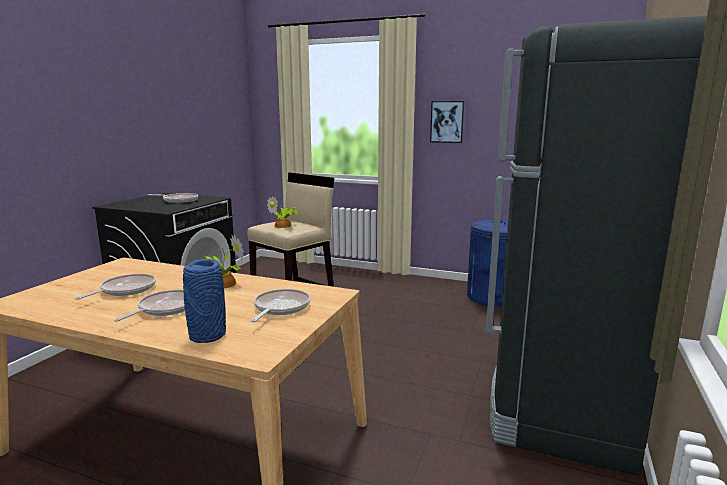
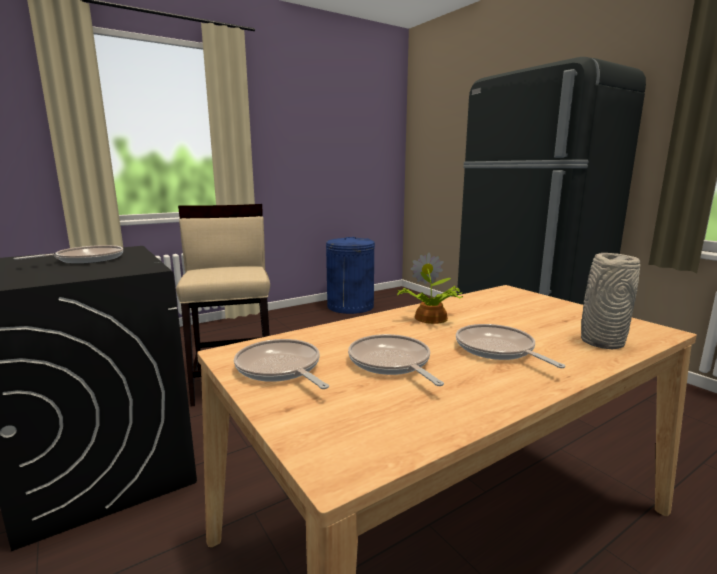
camera: 55 degrees left, 0 degrees up
blue vase [183,259,226,343] -> grey vase [581,253,640,350]
frying pan [250,289,311,322] -> frying pan moved to [234,339,329,389]
potted plant [267,196,298,228] -> none
picture [430,101,464,143] -> none

